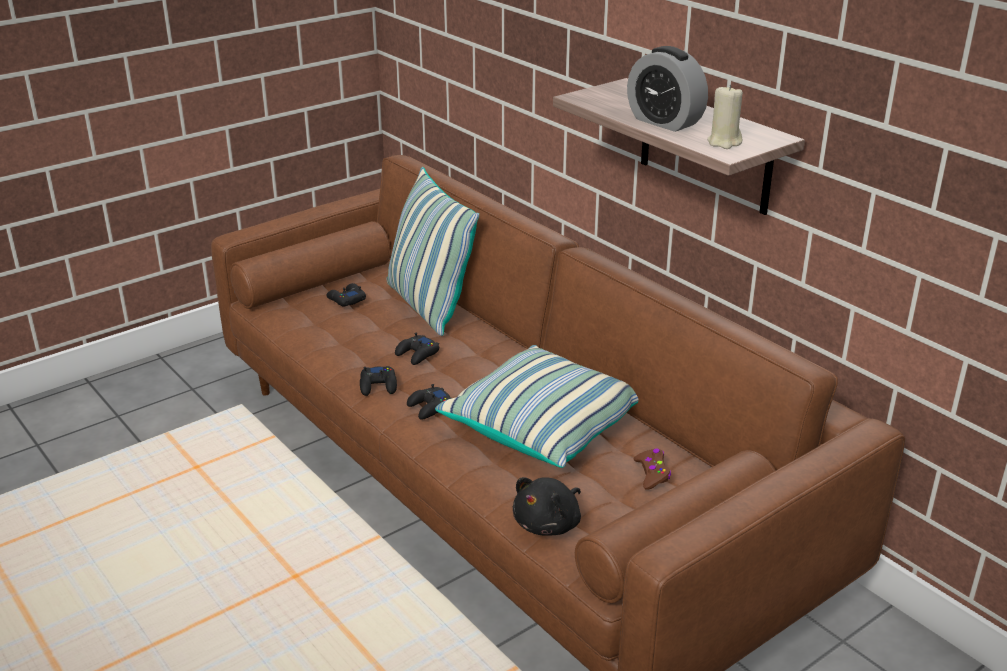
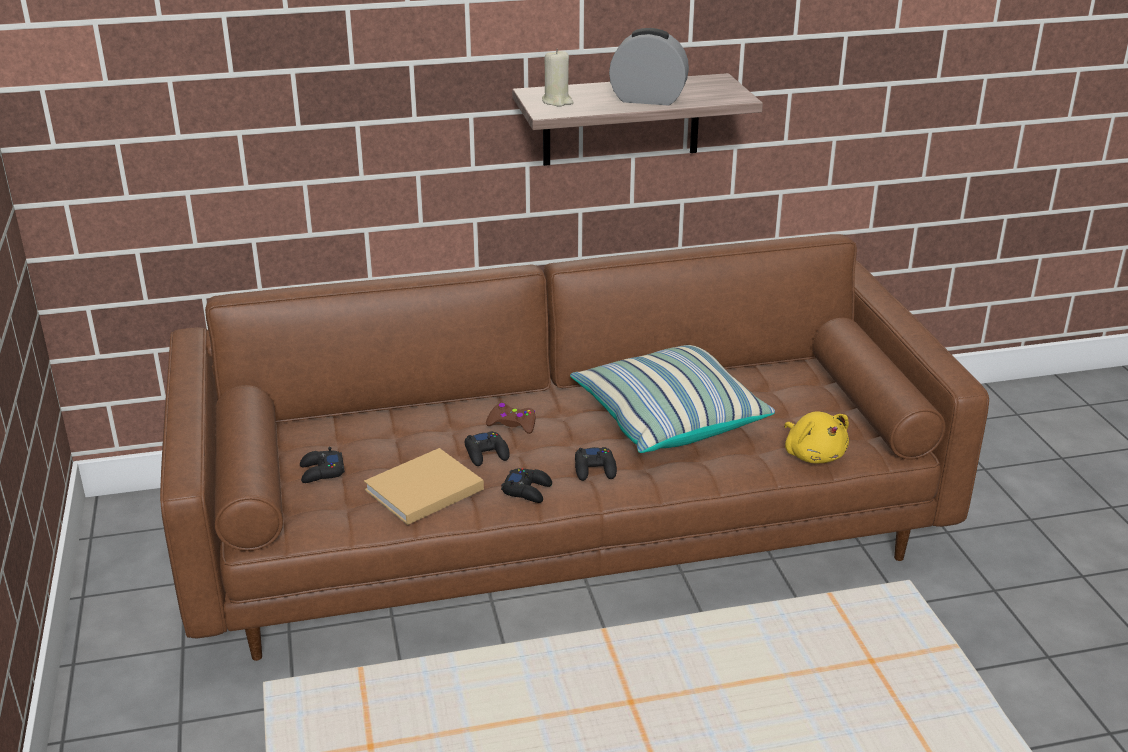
camera: 65 degrees left, 0 degrees up
pillow [387,167,479,336] -> none
black plush toy [513,477,581,536] -> yellow plush toy [784,412,849,463]
alarm clock [627,46,708,132] -> alarm clock turned 150 degrees counterclockwise [609,28,689,105]
brown game controller [634,449,671,490] -> brown game controller moved to [486,403,535,434]
beige candle [707,85,743,149] -> beige candle moved to [542,49,574,107]
none -> beige book [364,448,484,525]

